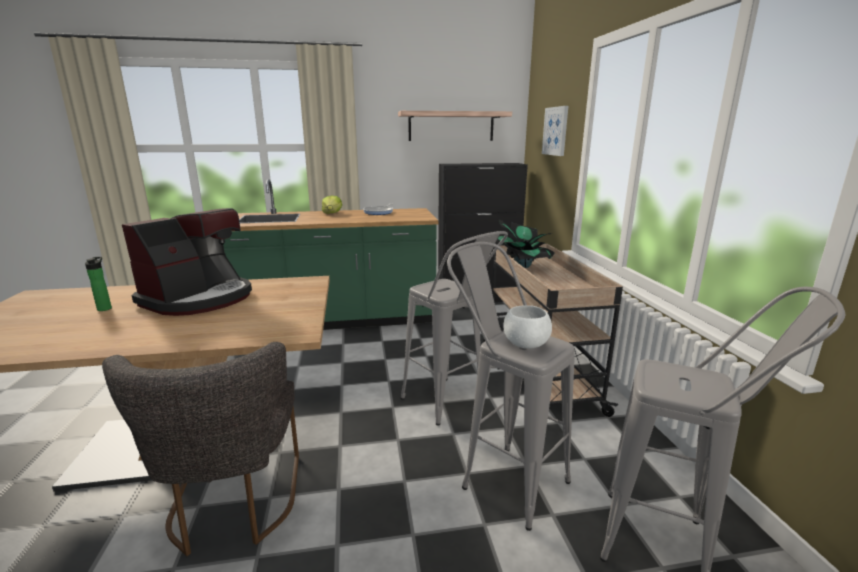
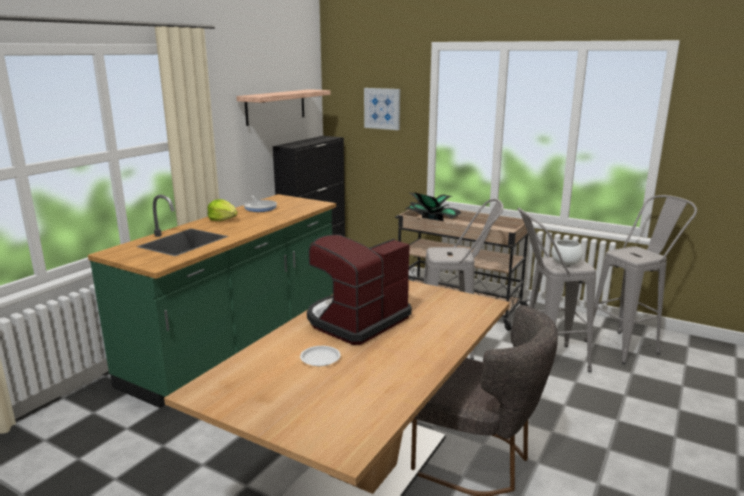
camera: 50 degrees left, 0 degrees up
bottle [85,257,112,311] -> white plate [300,346,341,366]
coffee machine [122,208,252,316] -> coffee machine turned 120 degrees counterclockwise [307,234,412,345]

